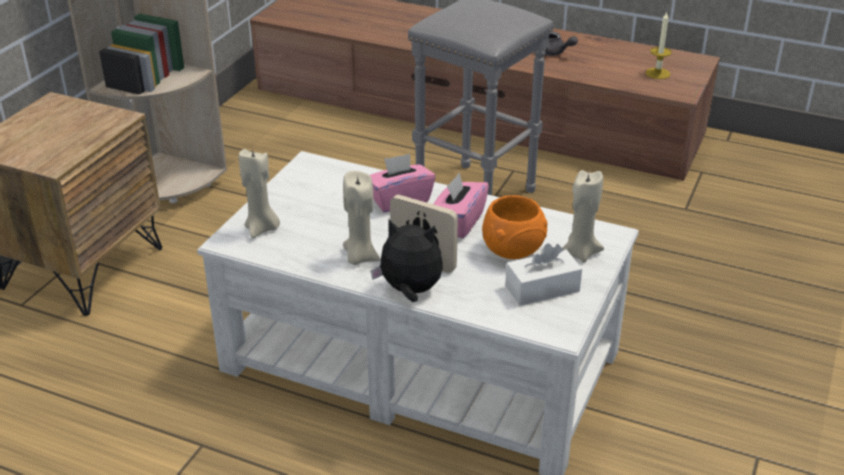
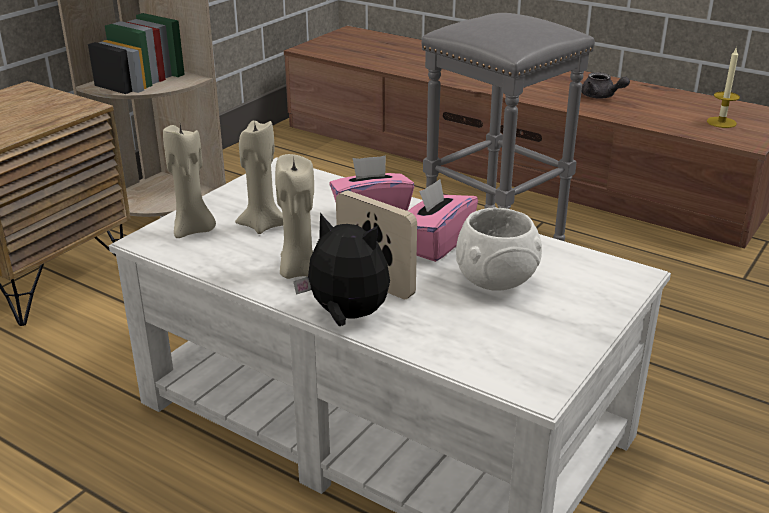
camera: 10 degrees right, 5 degrees down
orange bowl [482,195,548,259] -> white bowl [456,207,542,291]
white tissue box [505,243,582,306] -> none
beige candle [563,170,604,263] -> beige candle moved to [235,119,283,234]

